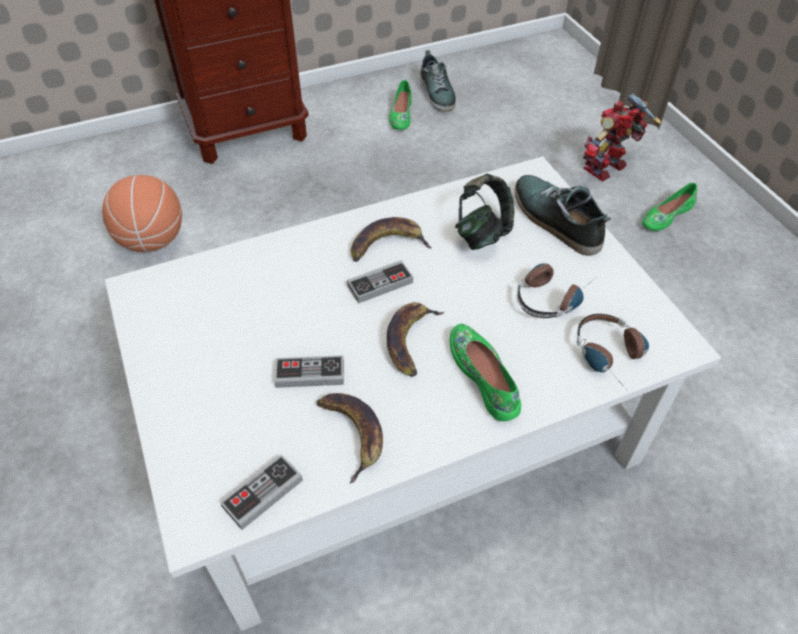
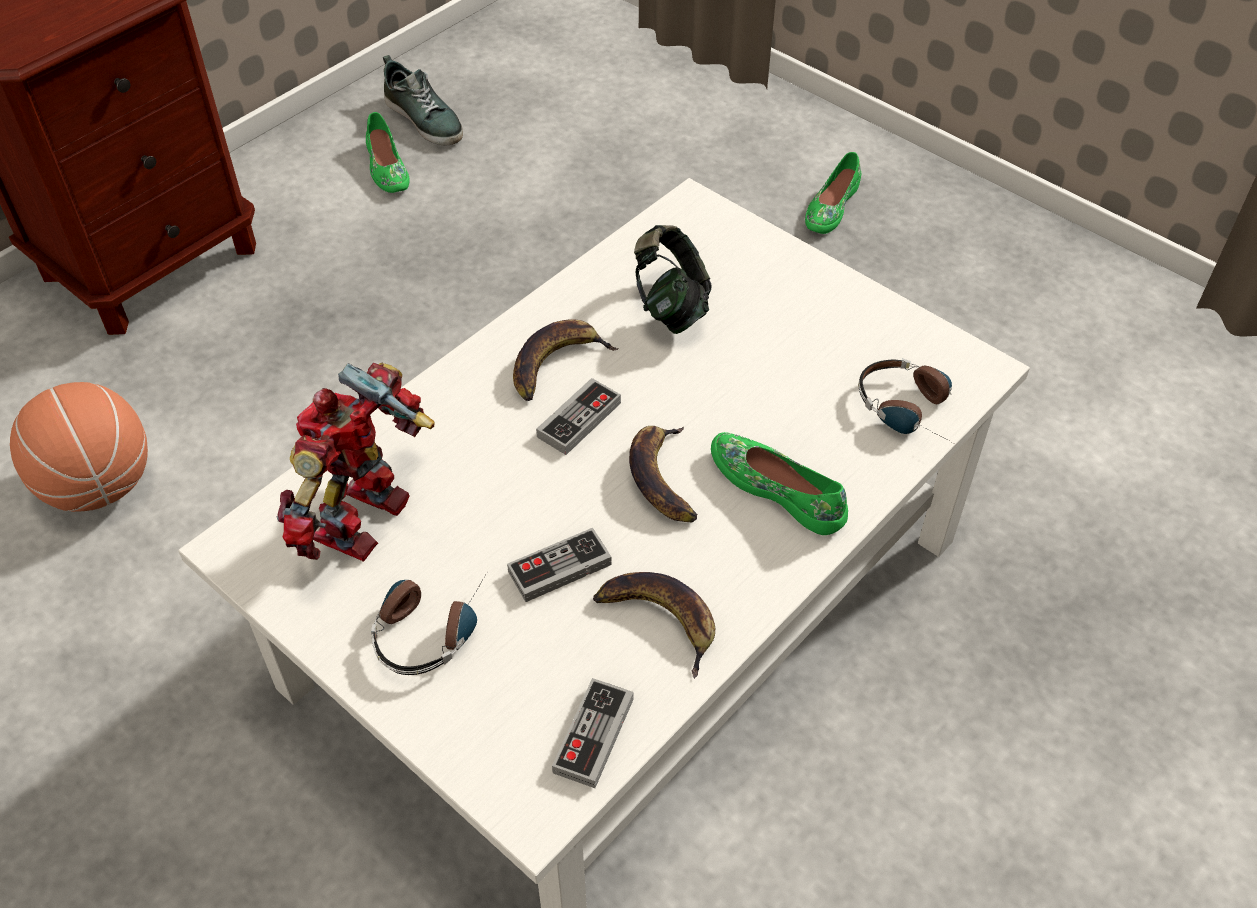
camera: 25 degrees left, 0 degrees up
shoe [515,175,611,256] -> none
headphones [517,263,594,318] -> headphones moved to [371,573,487,675]
toy robot [583,93,662,181] -> toy robot moved to [276,363,435,562]

